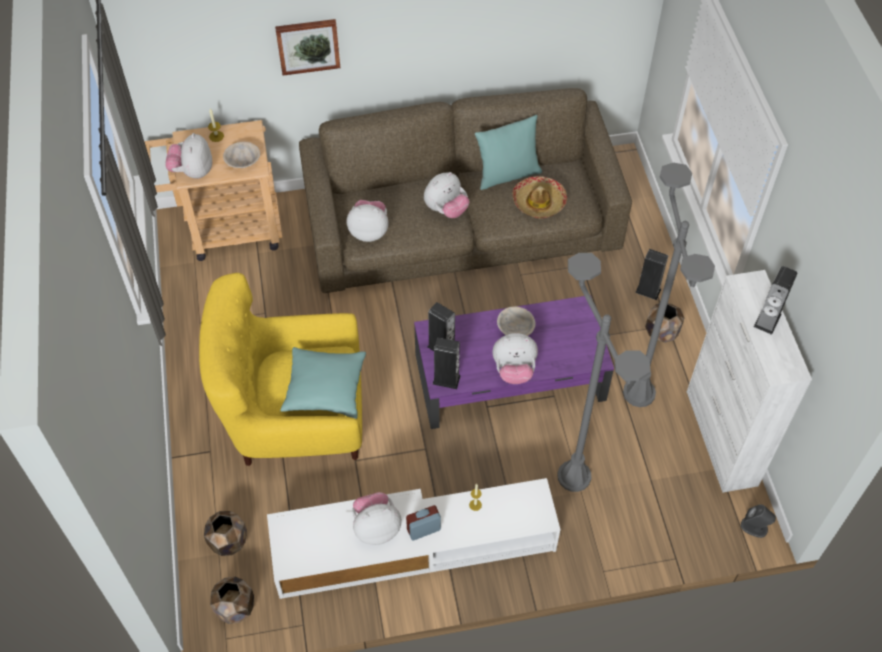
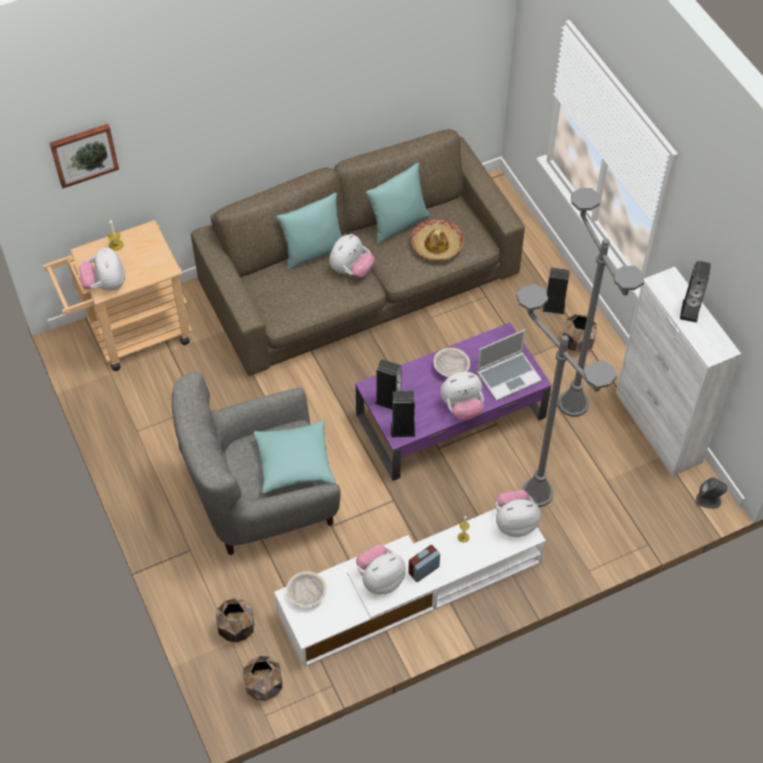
camera: 15 degrees left, 0 degrees up
yellow armchair [199,273,362,466] -> grey armchair [172,372,340,555]
beige bowl [223,142,260,168] -> beige bowl moved to [286,571,326,607]
picture [275,19,340,76] -> picture moved to [50,124,119,188]
plush toy [347,200,389,242] -> plush toy moved to [496,490,541,537]
none -> turquoise pillow [276,193,342,270]
none -> laptop [477,329,542,401]

